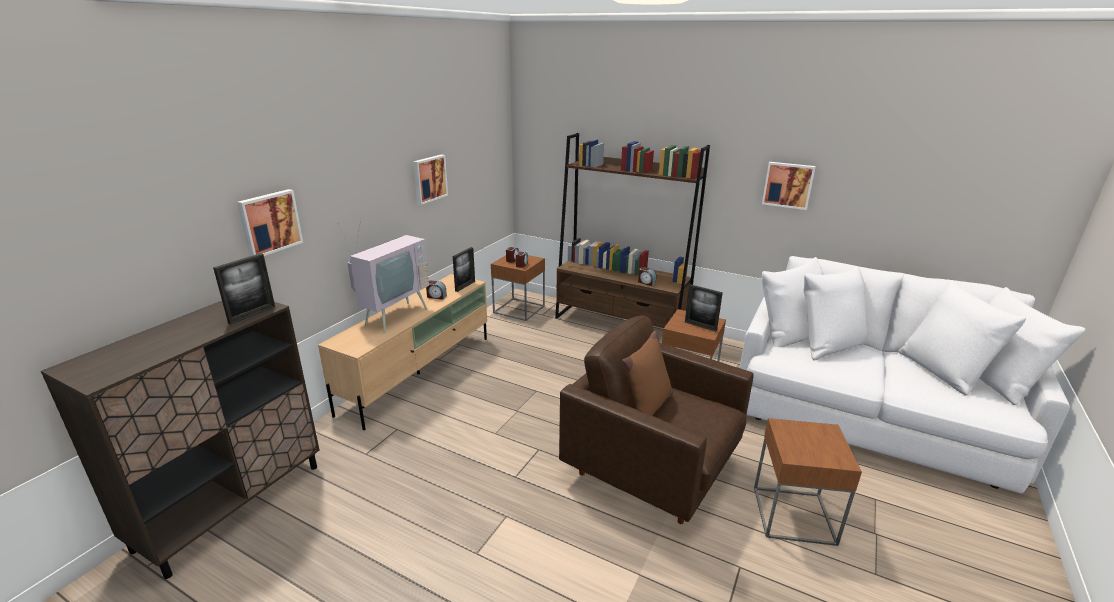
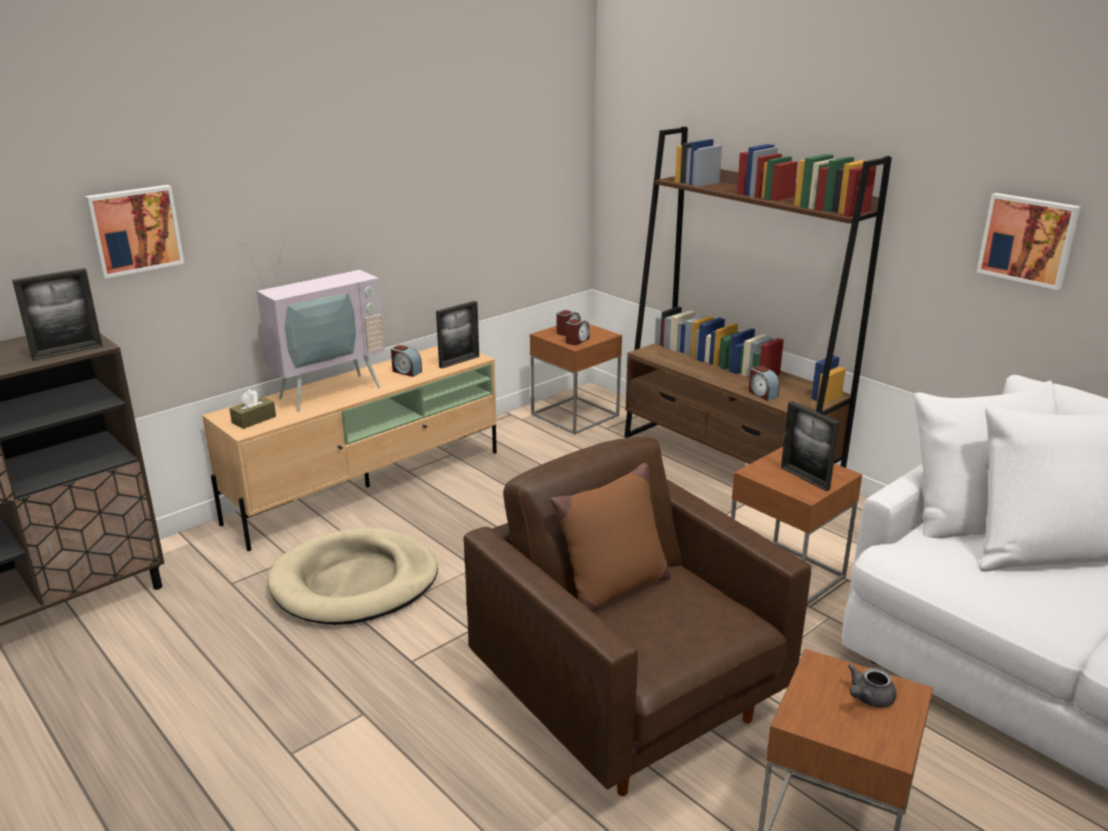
camera: 20 degrees right, 0 degrees up
picture [413,155,448,205] -> none
none -> brown tissue box [229,389,276,429]
none -> beige dog bed [267,528,438,625]
none -> grey teapot [848,664,897,708]

